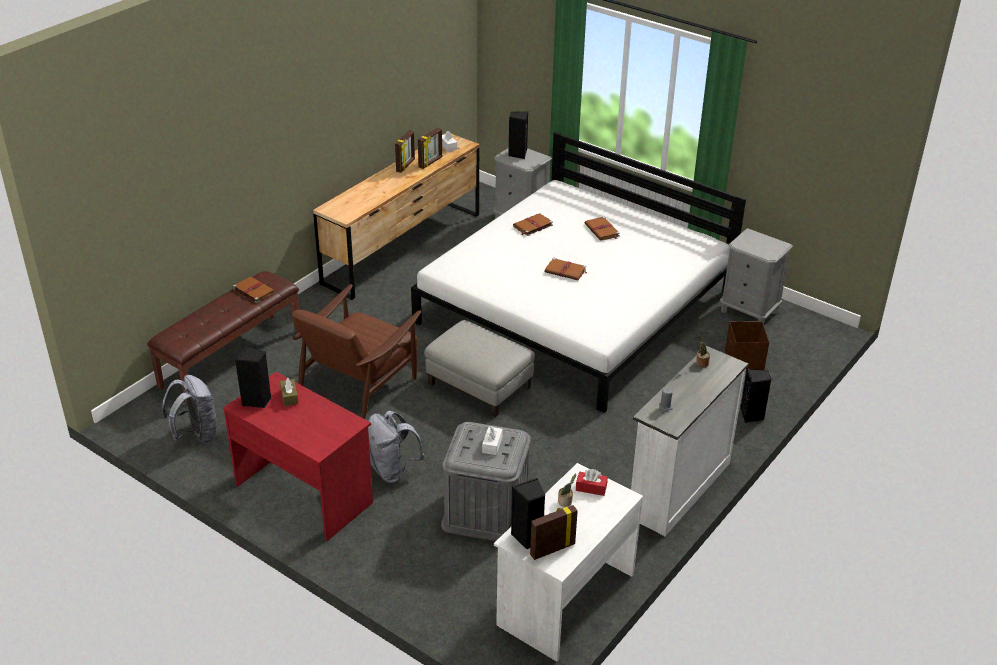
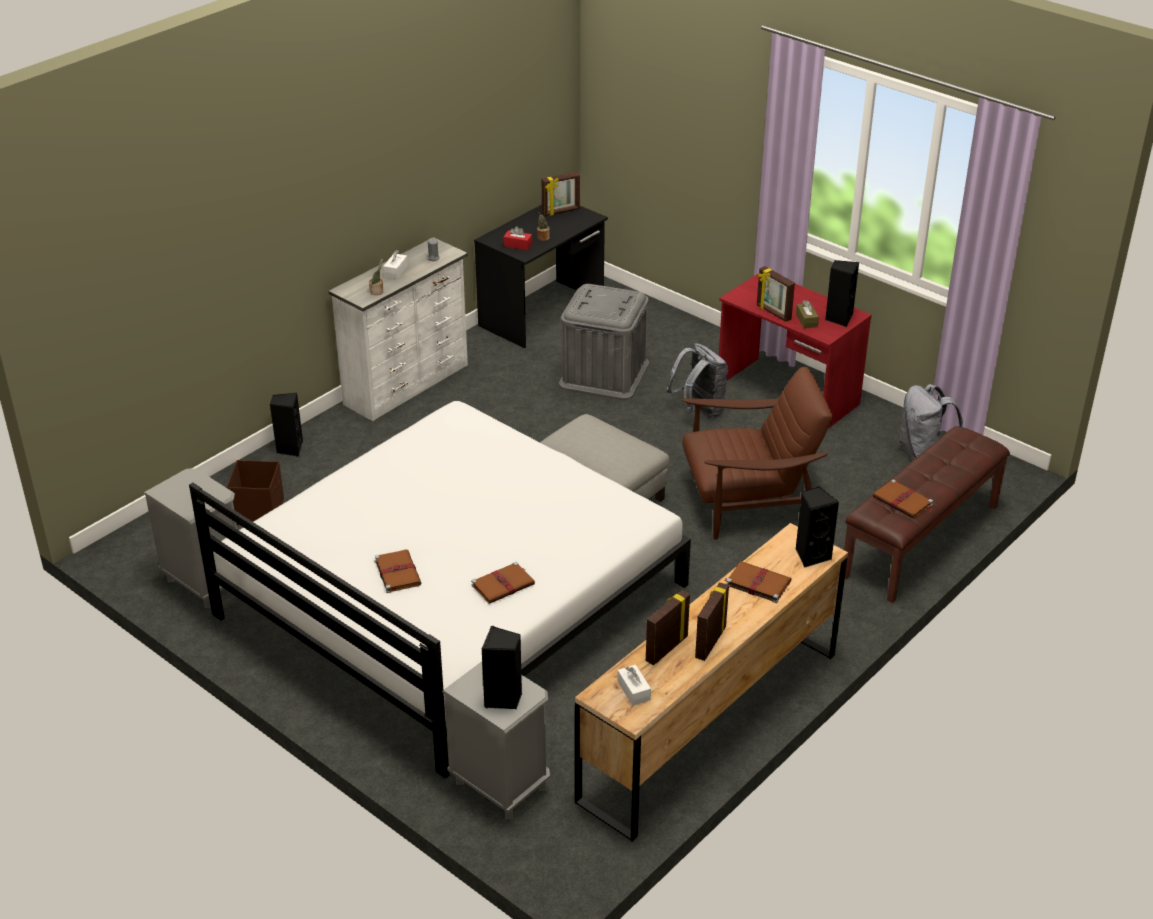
camera: 175 degrees left, 0 degrees up
brown armchair [292,284,421,419] -> brown armchair turned 45 degrees clockwise [682,367,833,540]
white tissue box [482,426,503,455] -> white tissue box moved to [383,250,408,279]
white desk [494,463,643,662] -> black desk [474,205,608,348]
black speaker [511,478,546,549] -> black speaker moved to [796,487,839,567]
brown book [545,258,587,280] -> brown book moved to [724,561,791,603]
none -> picture frame [757,266,795,322]

